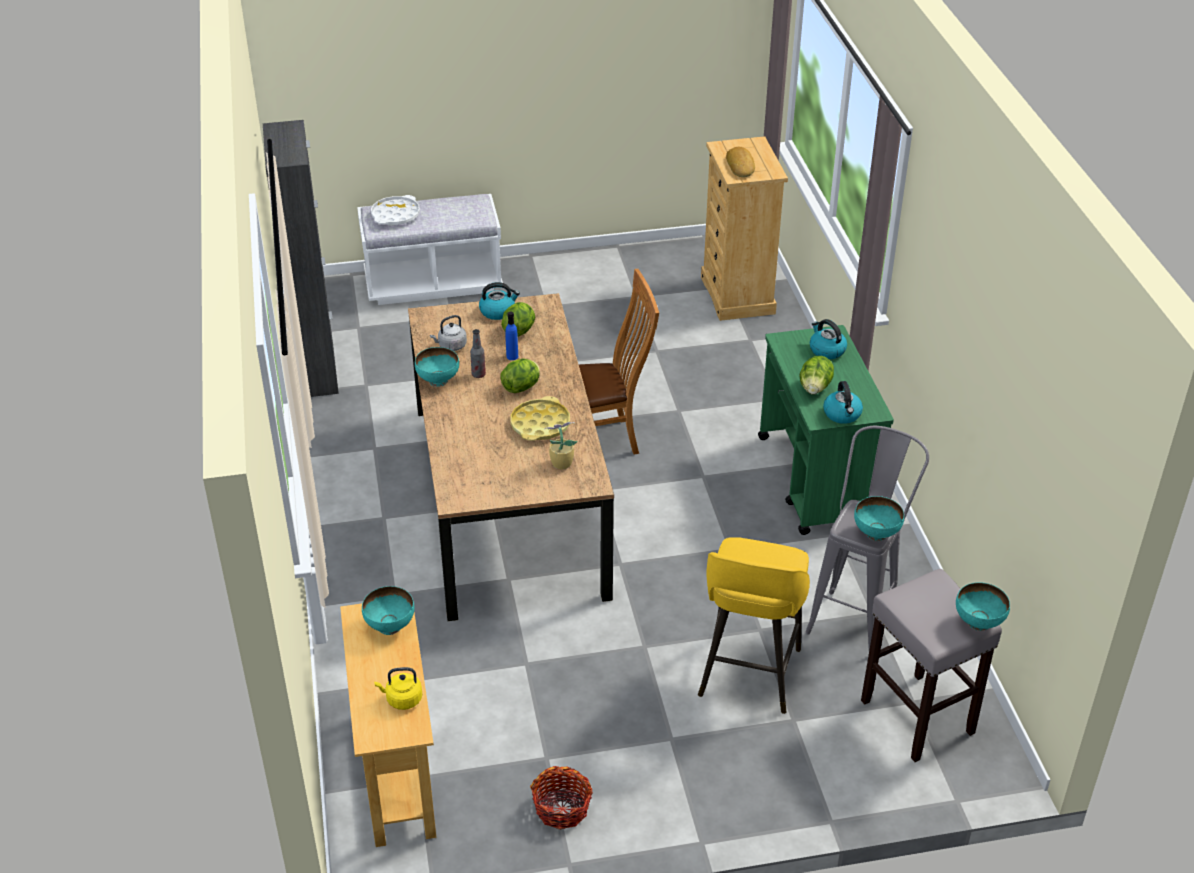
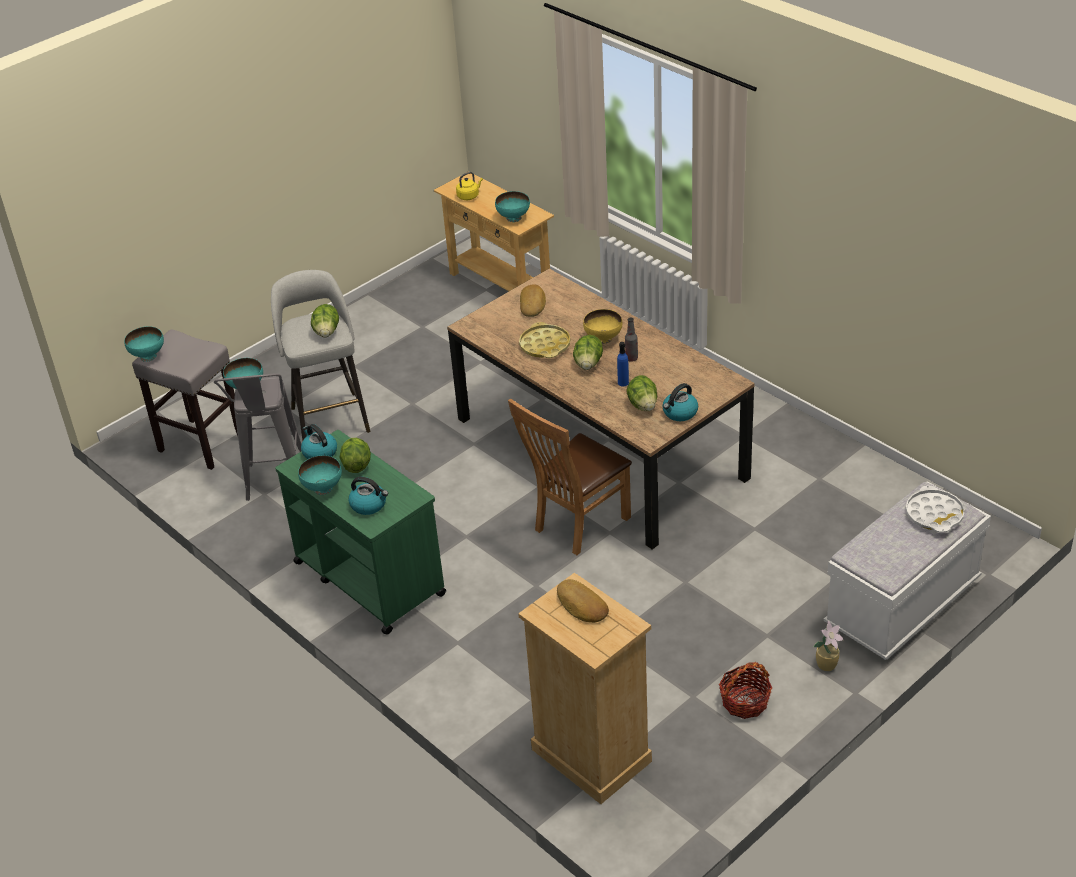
camera: 150 degrees right, 0 degrees up
black cabinet [263,120,339,397] -> none
turquoise bowl [415,347,459,387] -> turquoise bowl moved to [298,455,342,495]
grey kettle [430,315,467,351] -> none
basket [530,766,593,830] -> basket moved to [719,662,772,719]
potted plant [544,422,578,470] -> potted plant moved to [814,621,843,671]
yellow stool [698,537,810,714] -> grey stool [271,270,370,441]
none -> lettuce [311,304,339,338]
none -> bread [520,284,546,317]
none -> yellow bowl [583,309,622,344]

